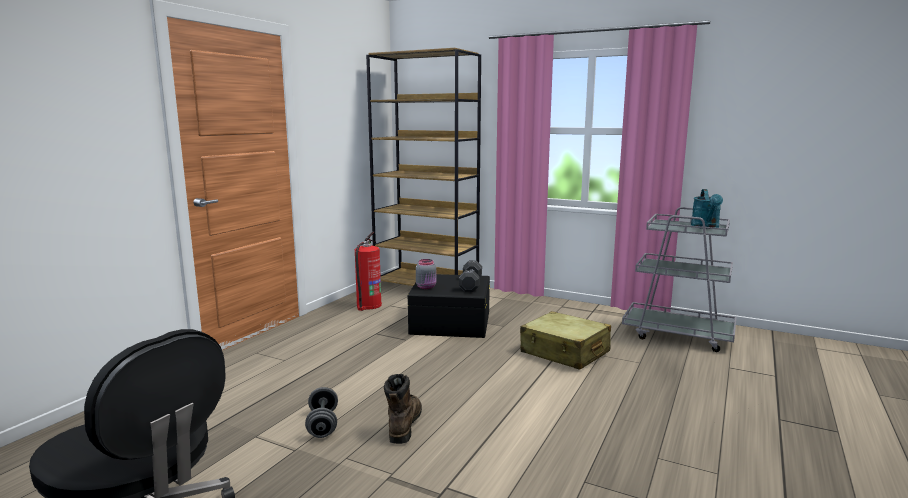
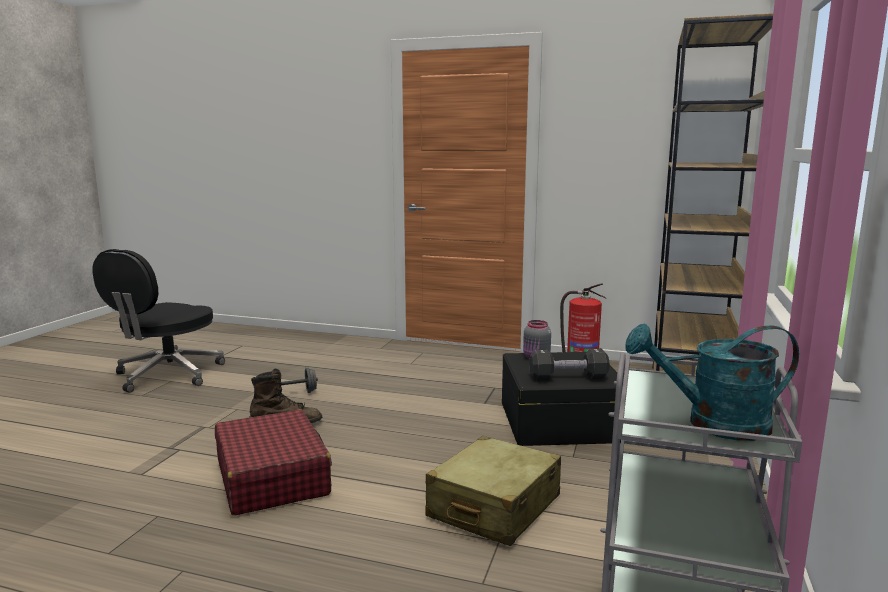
camera: 80 degrees right, 0 degrees up
none -> red suitcase [215,409,332,515]

